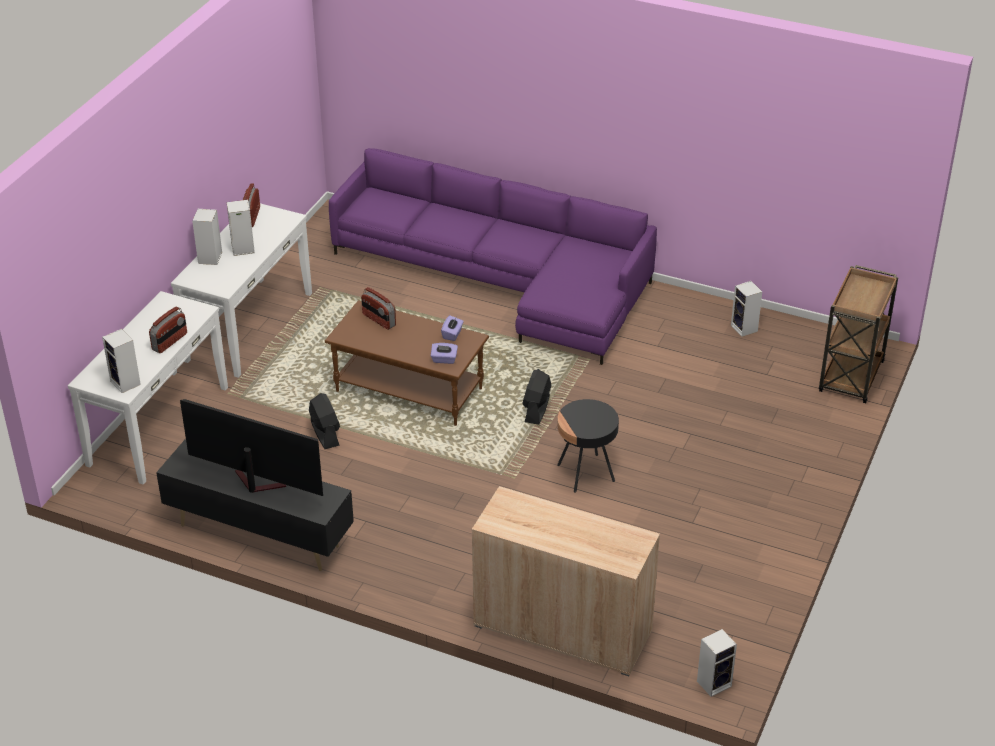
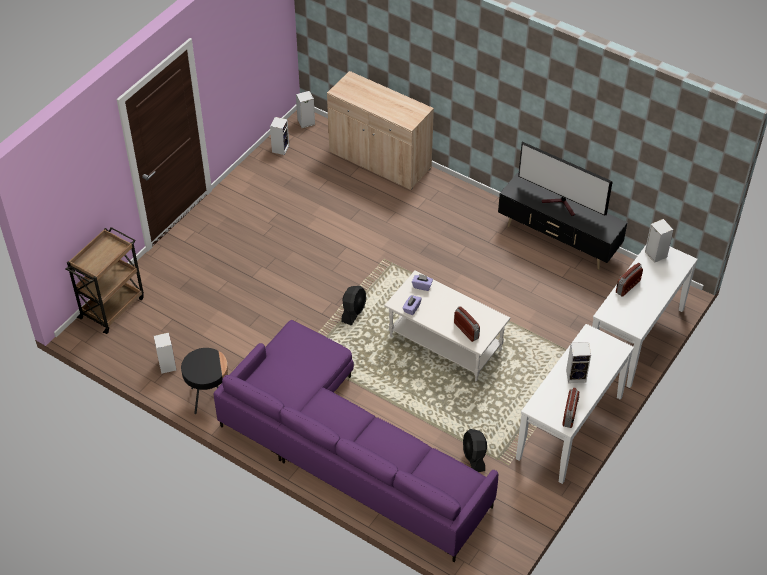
camera: 170 degrees left, 10 degrees up
speaker [192,209,222,265] -> speaker moved to [270,117,289,155]
black fan [309,393,340,449] -> black fan moved to [463,429,487,472]
brown coffee table [325,300,489,426] -> white coffee table [384,271,510,381]
black side table [557,399,619,493] -> black side table moved to [181,348,228,414]

